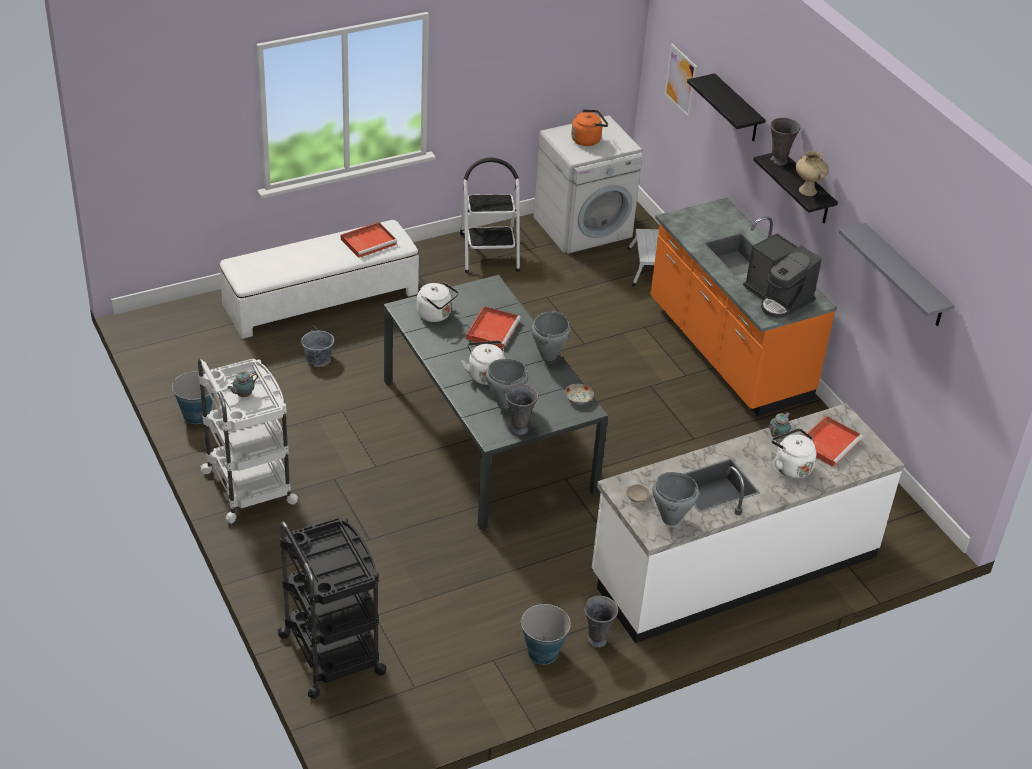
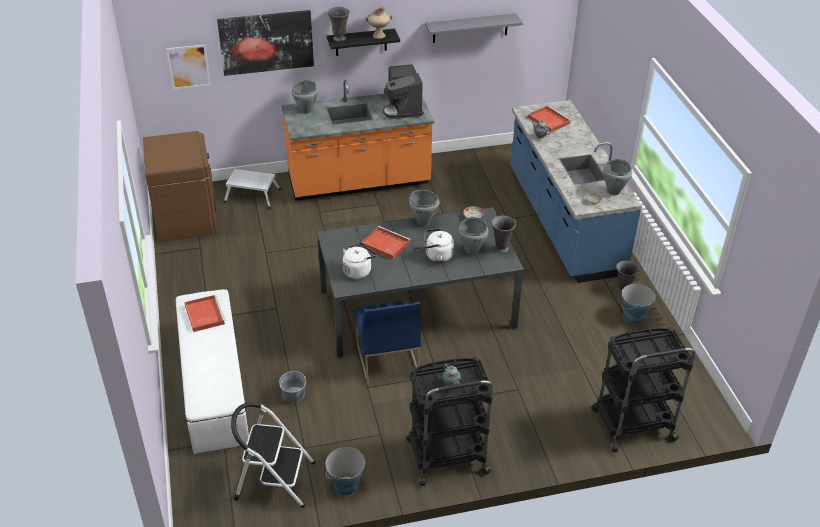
camera: 75 degrees left, 0 degrees up
white cart [198,358,298,524] -> black cart [406,357,493,486]
step ladder [460,158,520,273] -> step ladder moved to [231,402,315,508]
white washing machine [533,115,643,254] -> brown washing machine [143,131,218,243]
orange kettle [571,109,608,146] -> none
white counter [592,403,904,643] -> blue counter [511,100,642,283]
black shelf [687,73,765,142] -> picture [217,10,314,76]
coffee machine [743,233,822,319] -> coffee machine turned 105 degrees clockwise [383,64,424,119]
white kettle [772,428,817,479] -> none
none -> grey cooking pot [292,80,318,114]
none -> blue chair [354,301,421,384]

